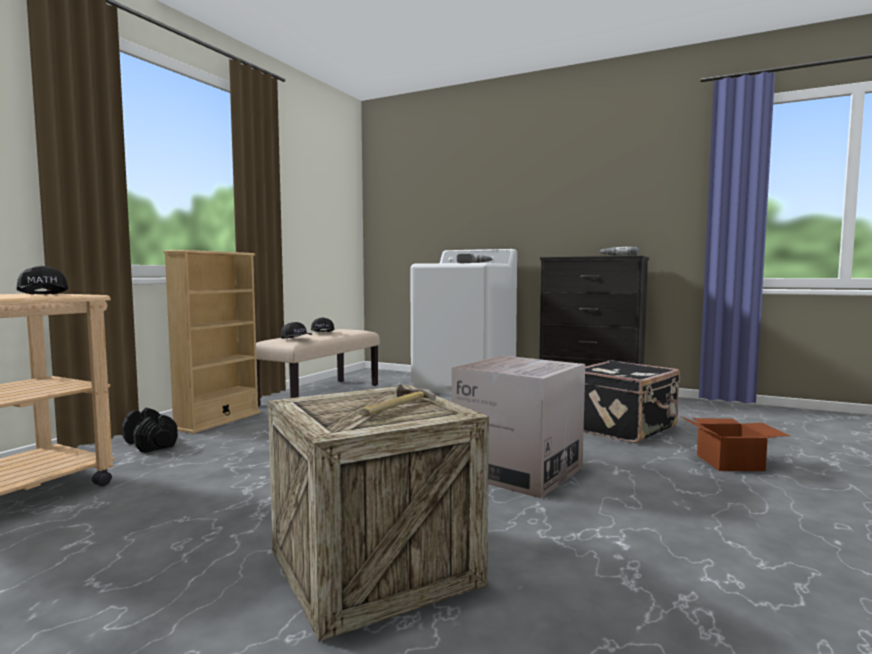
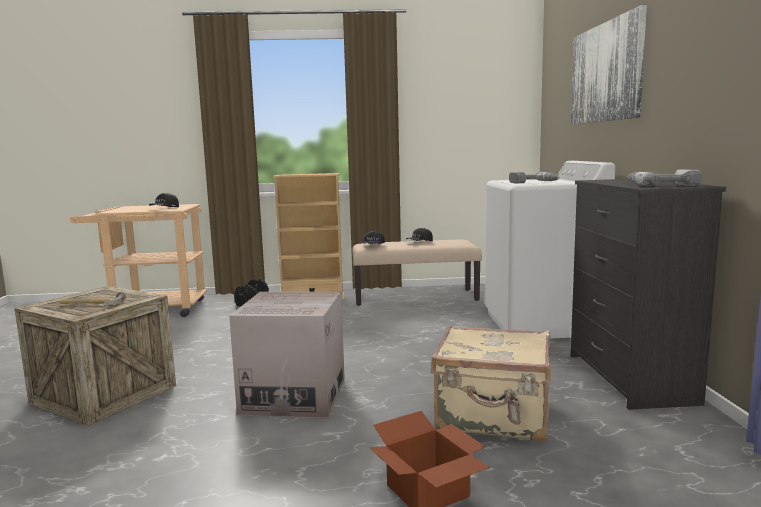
camera: 60 degrees right, 5 degrees up
black suitcase [584,360,680,443] -> beige suitcase [431,325,551,442]
none -> picture [571,5,647,125]

